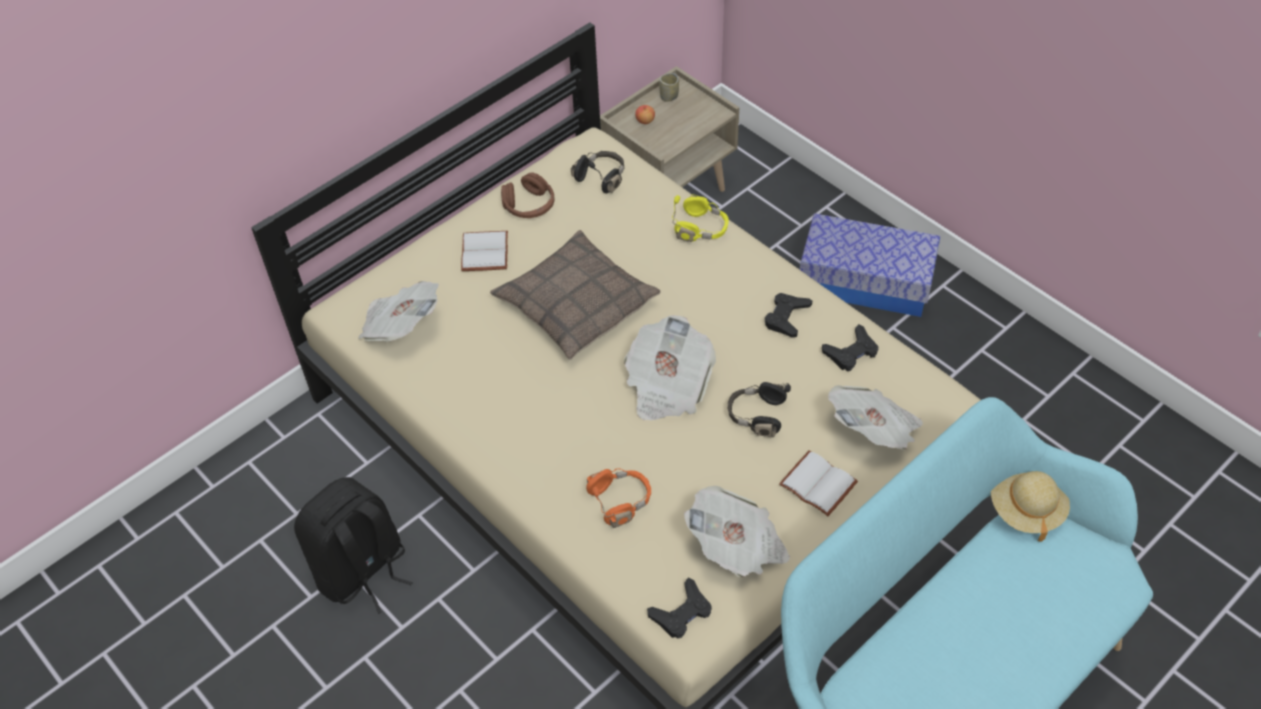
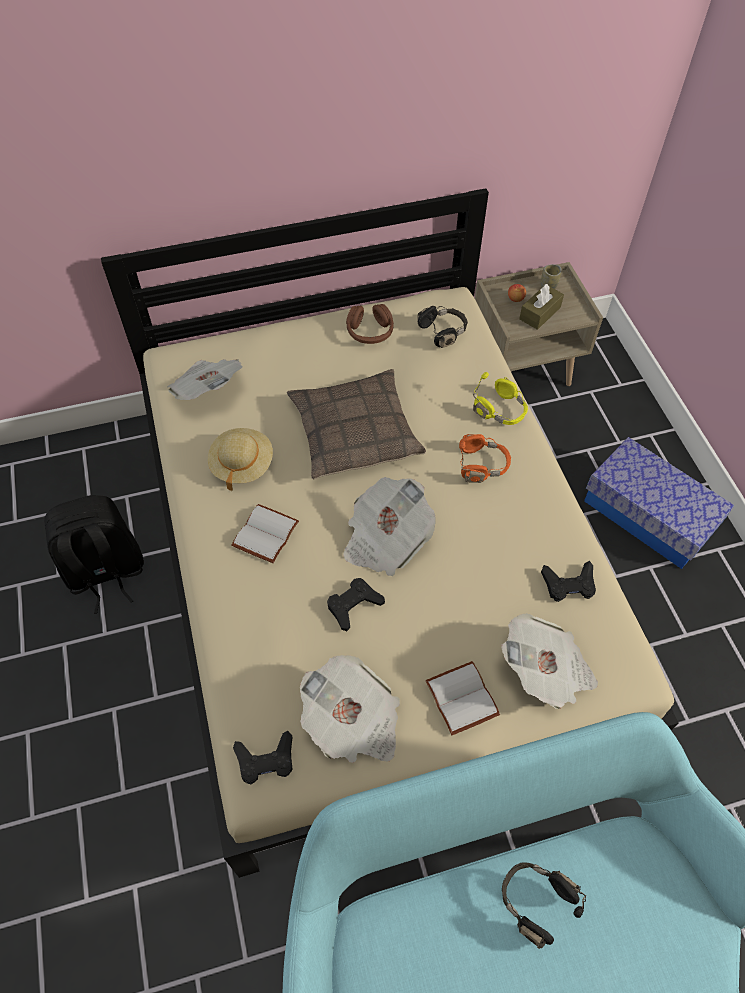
camera: 25 degrees right, 5 degrees up
white book [461,231,508,271] -> white book moved to [231,504,299,563]
orange headphones [586,468,651,528] -> orange headphones moved to [459,434,511,483]
black headphones [728,382,791,437] -> black headphones moved to [502,862,586,949]
black game controller [765,293,813,337] -> black game controller moved to [327,578,385,631]
beige hat [991,471,1070,542] -> beige hat moved to [208,428,273,491]
none -> brown tissue box [519,284,564,330]

